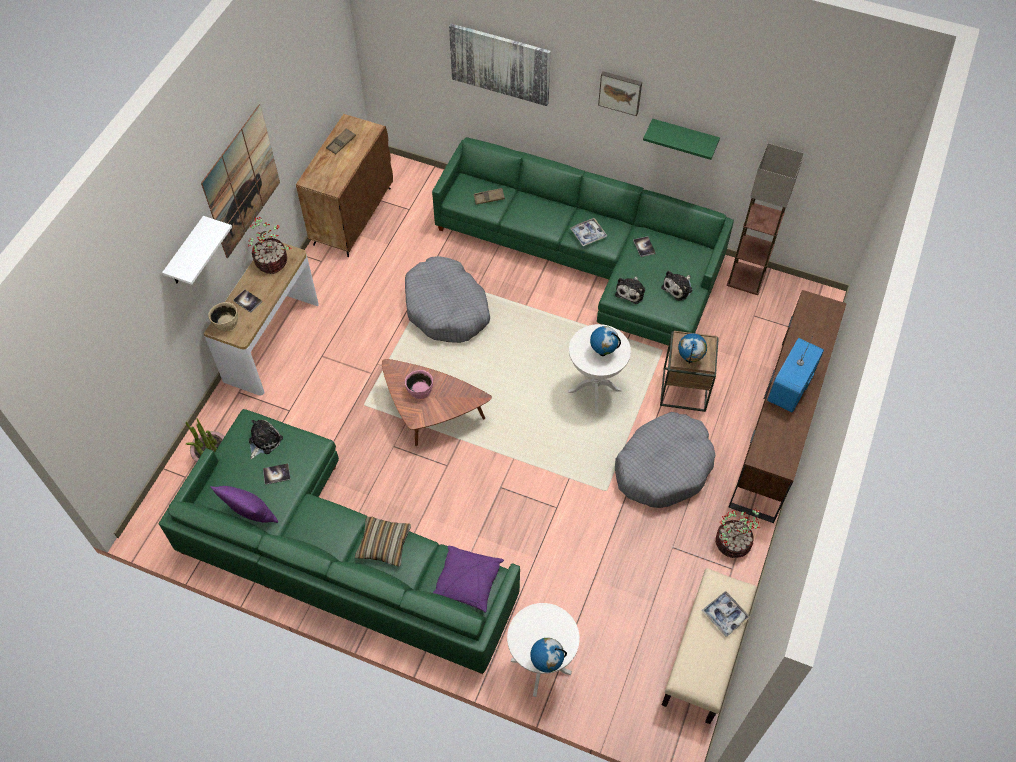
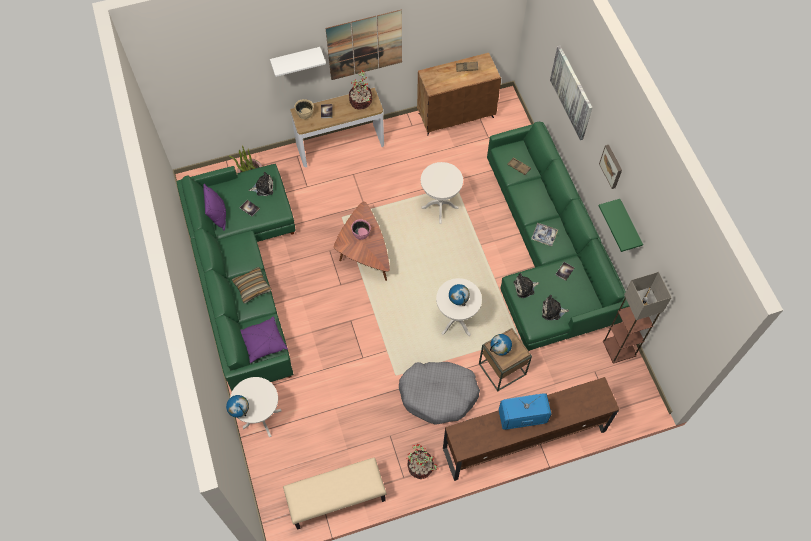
camera: 50 degrees right, 5 degrees up
grey dog bed [405,256,490,343] -> white side table [421,162,463,224]
tray [702,591,750,637] -> none

